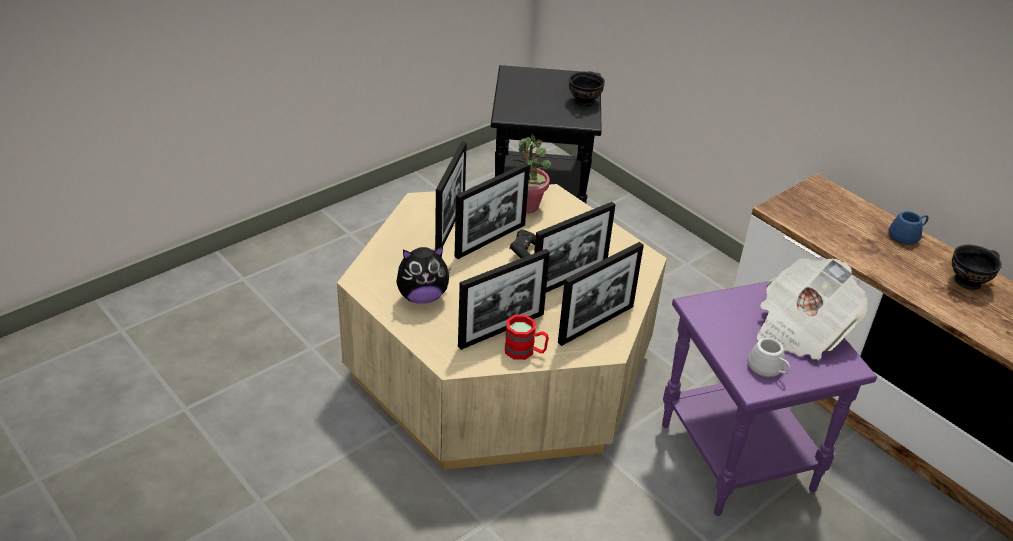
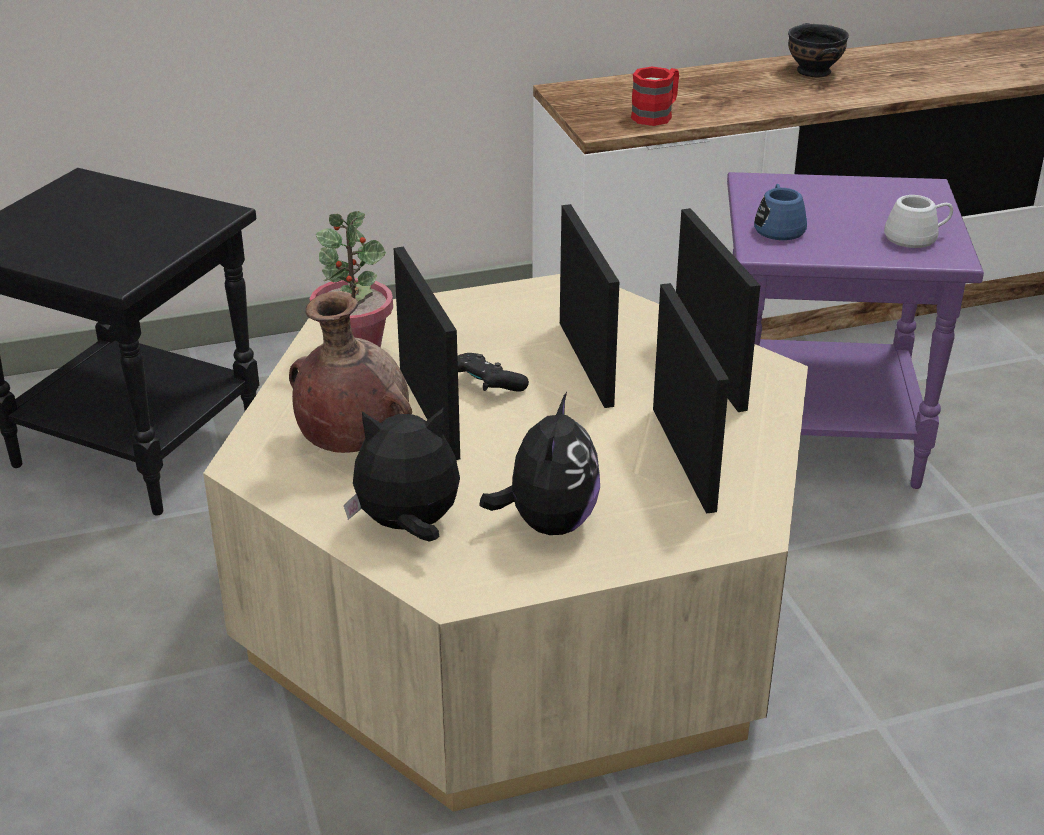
camera: 65 degrees left, 5 degrees down
picture frame [435,141,467,250] -> brown vase [289,291,412,453]
red mug [505,315,549,360] -> red mug moved to [631,66,679,126]
black bowl [569,71,605,106] -> none
newspaper [757,258,868,360] -> none
blue mug [889,211,929,245] -> blue mug moved to [754,184,807,240]
none -> plush toy [344,407,460,542]

